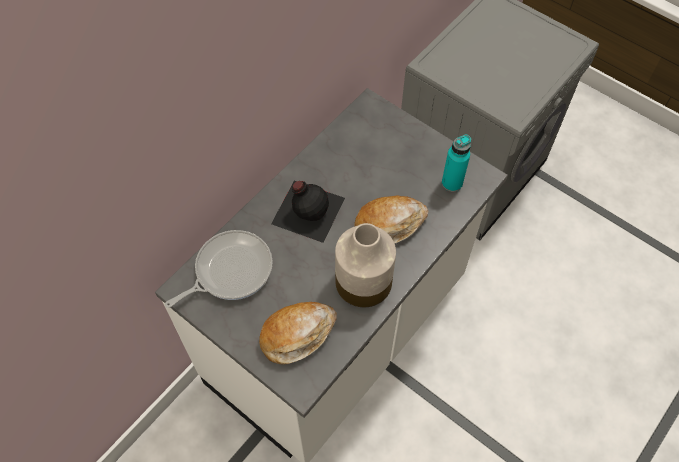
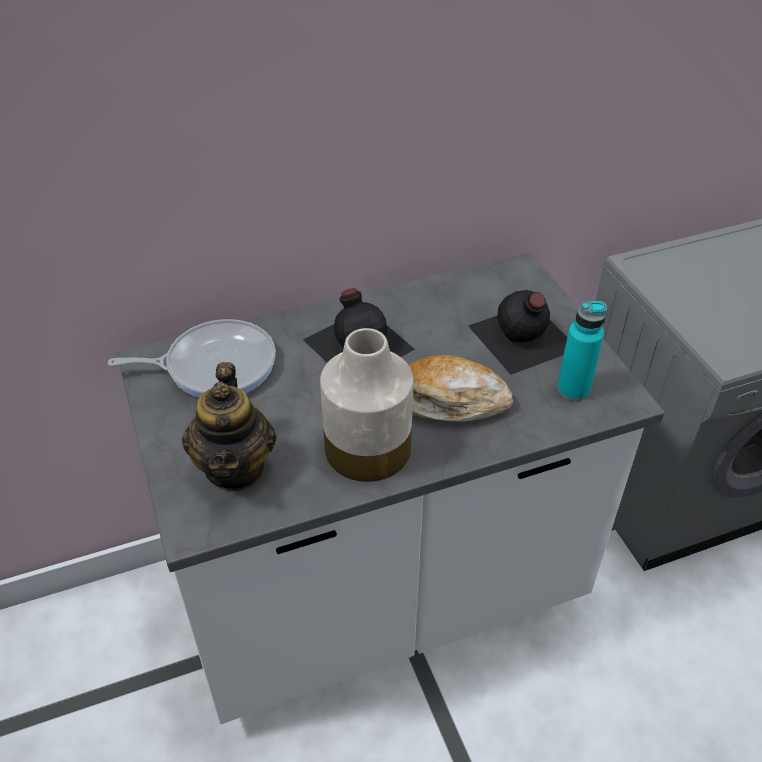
camera: 30 degrees right, 15 degrees down
bread [259,302,337,364] -> teapot [182,362,276,491]
none -> black bottle [468,290,567,375]

